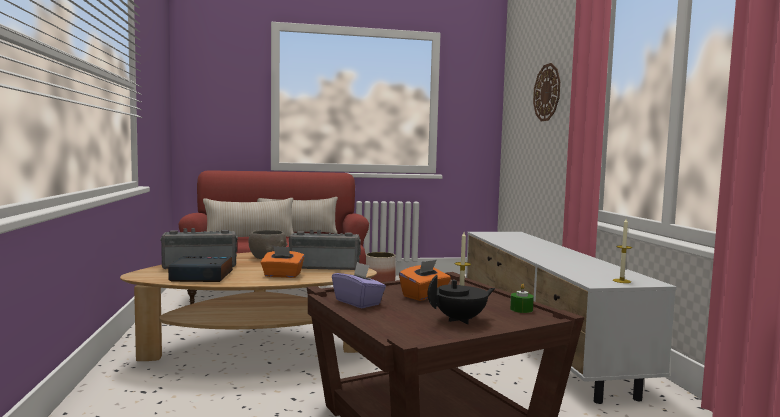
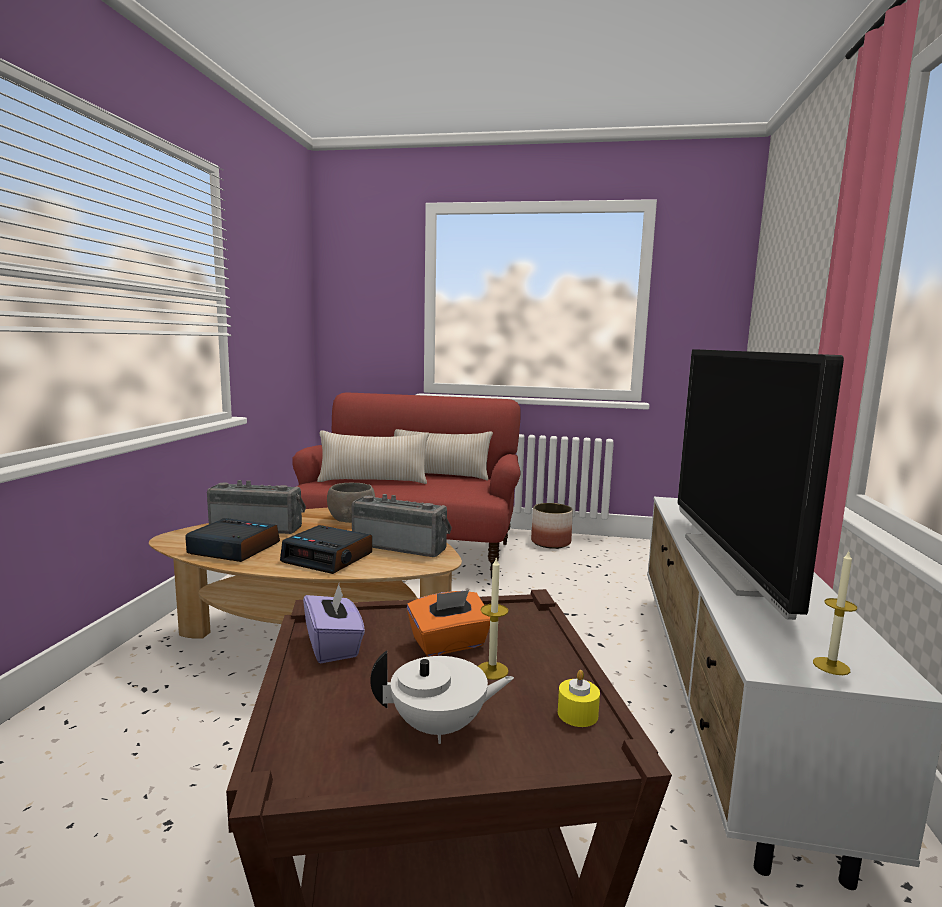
camera: 20 degrees right, 5 degrees up
orange tissue box [260,246,304,278] -> alarm clock [280,525,372,574]
black teapot [428,275,495,324] -> white teapot [370,651,514,744]
green candle [510,284,534,313] -> yellow candle [558,670,600,727]
wall clock [533,63,560,121] -> none
none -> television [678,349,844,620]

